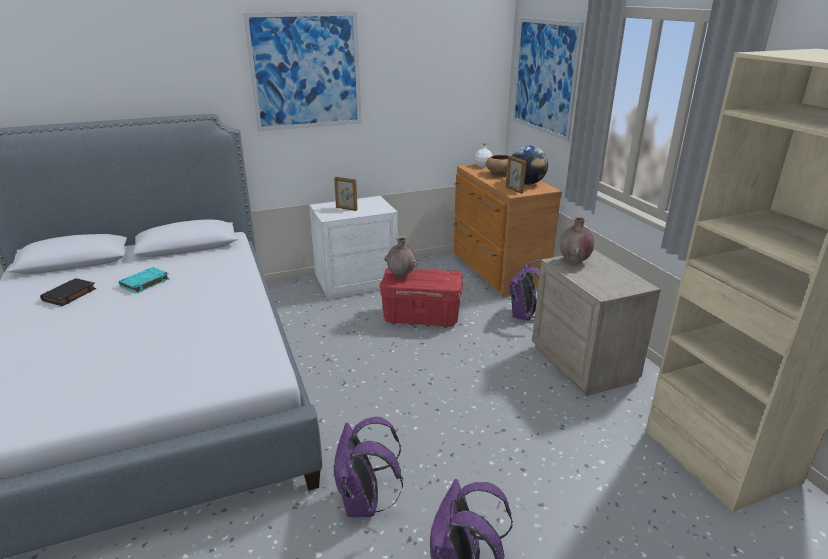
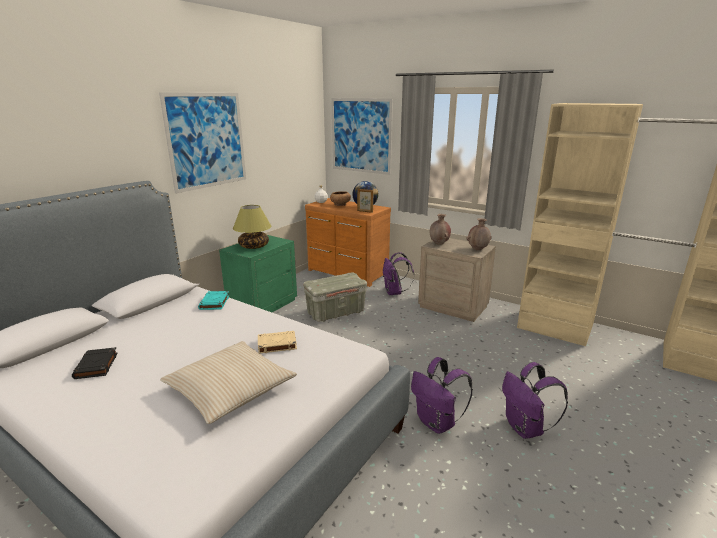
camera: 35 degrees left, 5 degrees down
turquoise book [119,267,170,293] -> turquoise book moved to [198,291,229,310]
white nightstand [309,196,398,299] -> green nightstand [219,235,297,312]
picture frame [334,177,358,211] -> table lamp [233,205,272,249]
red storage box [380,268,463,328] -> grey storage box [303,273,367,322]
brown vase [385,236,418,277] -> brown vase moved to [467,218,492,250]
none -> beige pillow [160,341,297,424]
none -> beige book [258,331,297,353]

